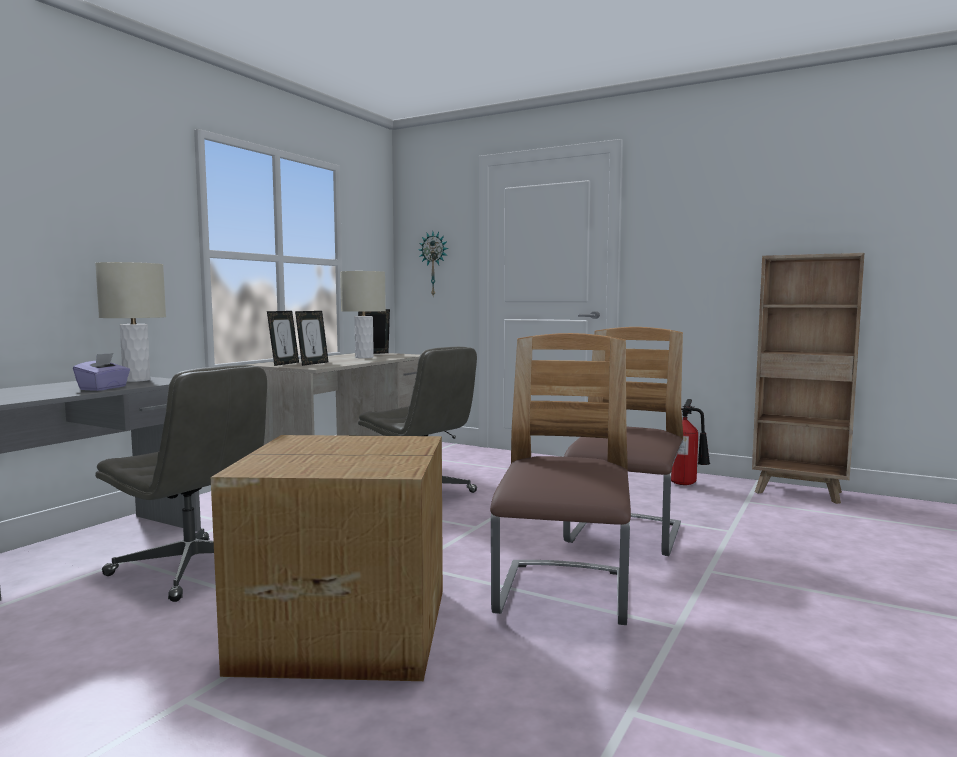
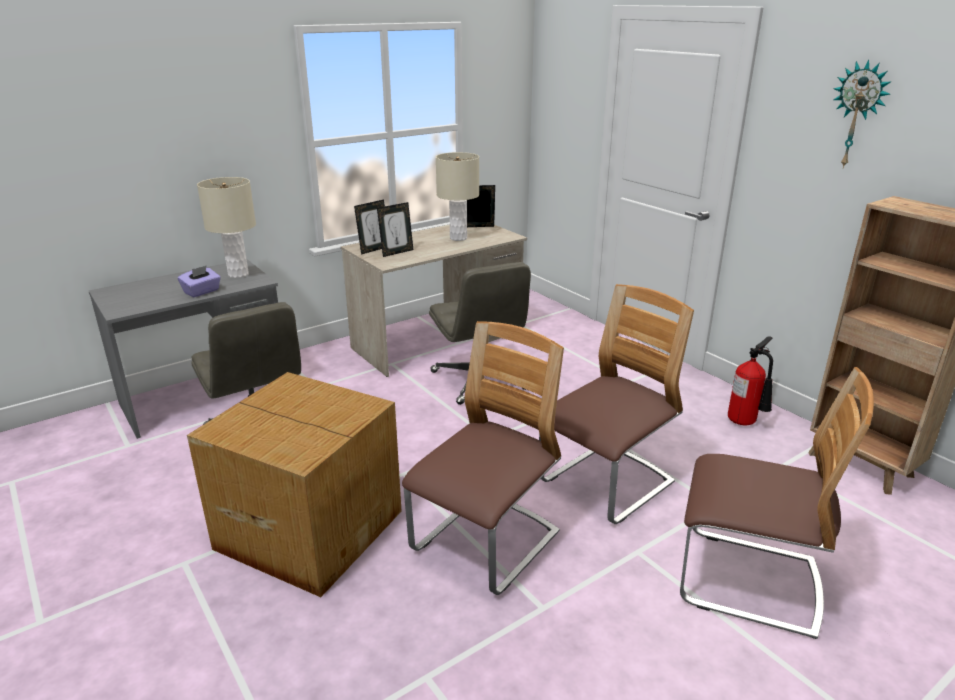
camera: 25 degrees right, 20 degrees up
wall clock [418,232,448,296] -> wall clock moved to [833,59,891,169]
none -> chair [680,367,874,639]

